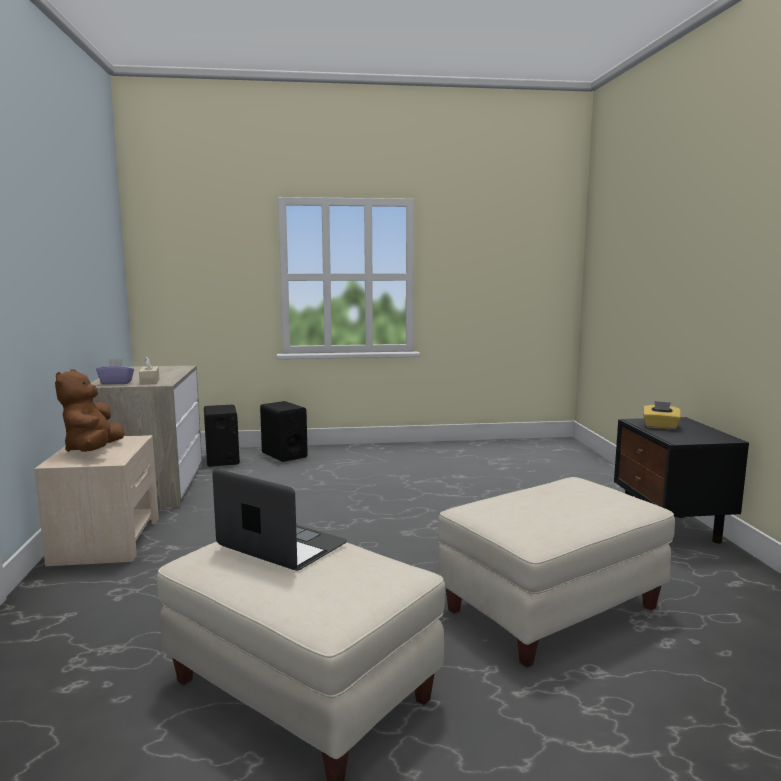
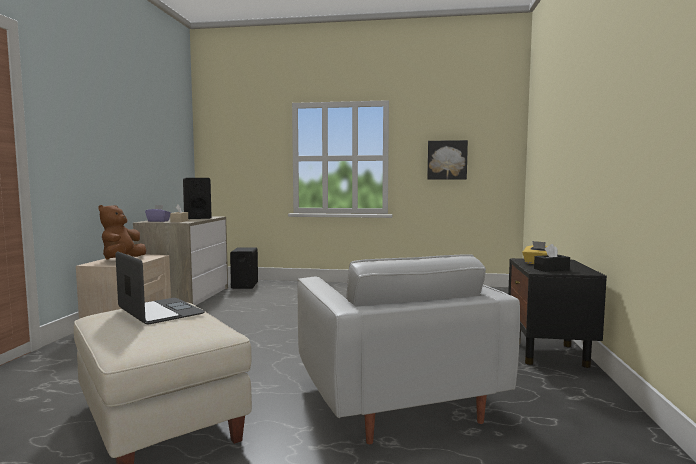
camera: 15 degrees right, 5 degrees down
black speaker [260,401,308,462] -> black speaker moved to [183,178,212,219]
beige ottoman [438,477,675,667] -> white armchair [298,254,520,444]
none -> picture [427,140,468,180]
none -> black tissue box [534,244,570,272]

